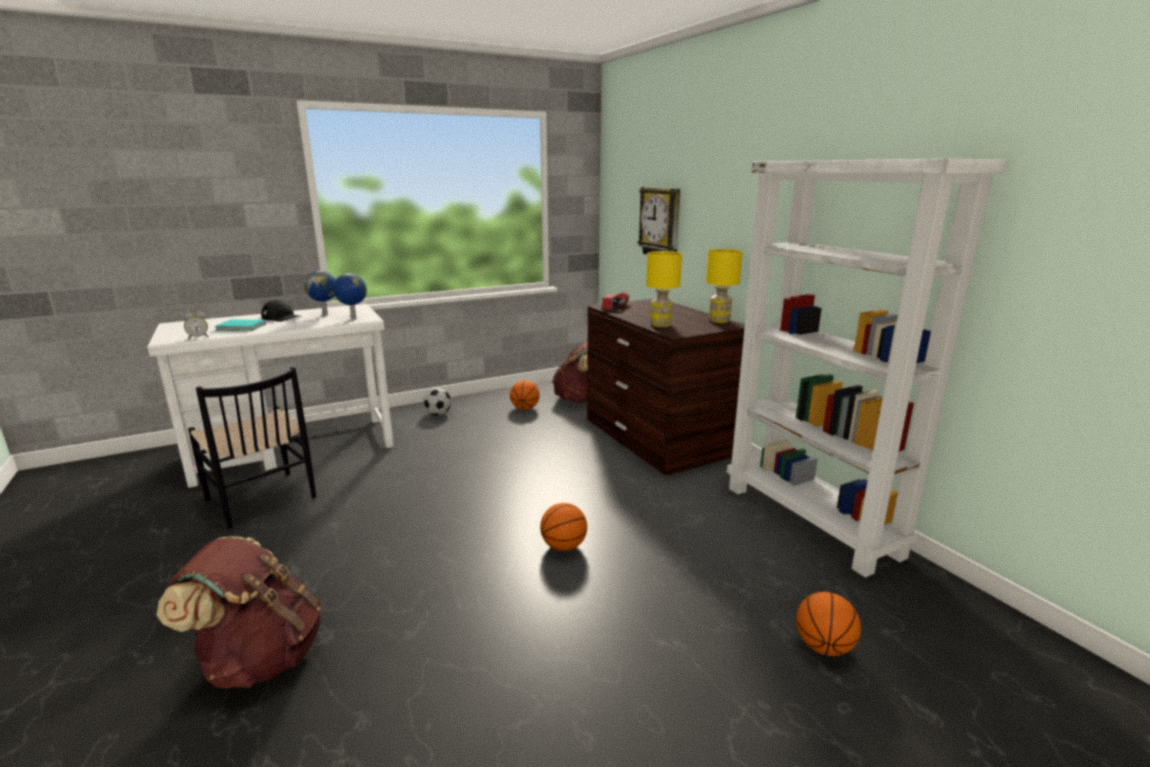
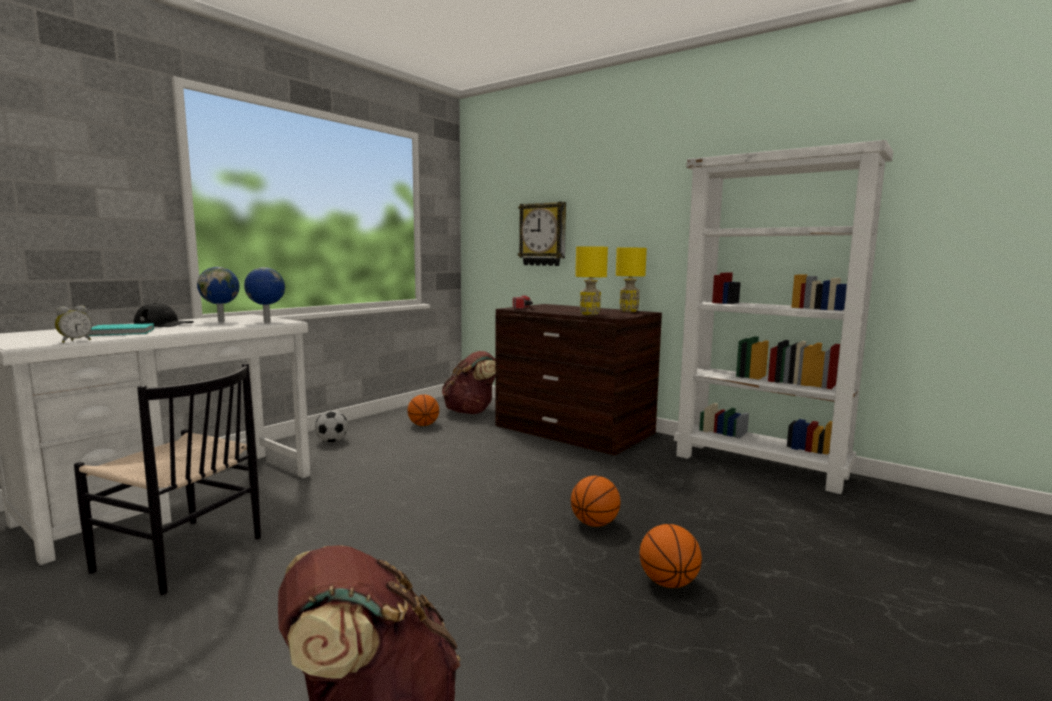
camera: 25 degrees left, 10 degrees down
basketball [796,592,861,656] -> basketball moved to [640,524,702,588]

